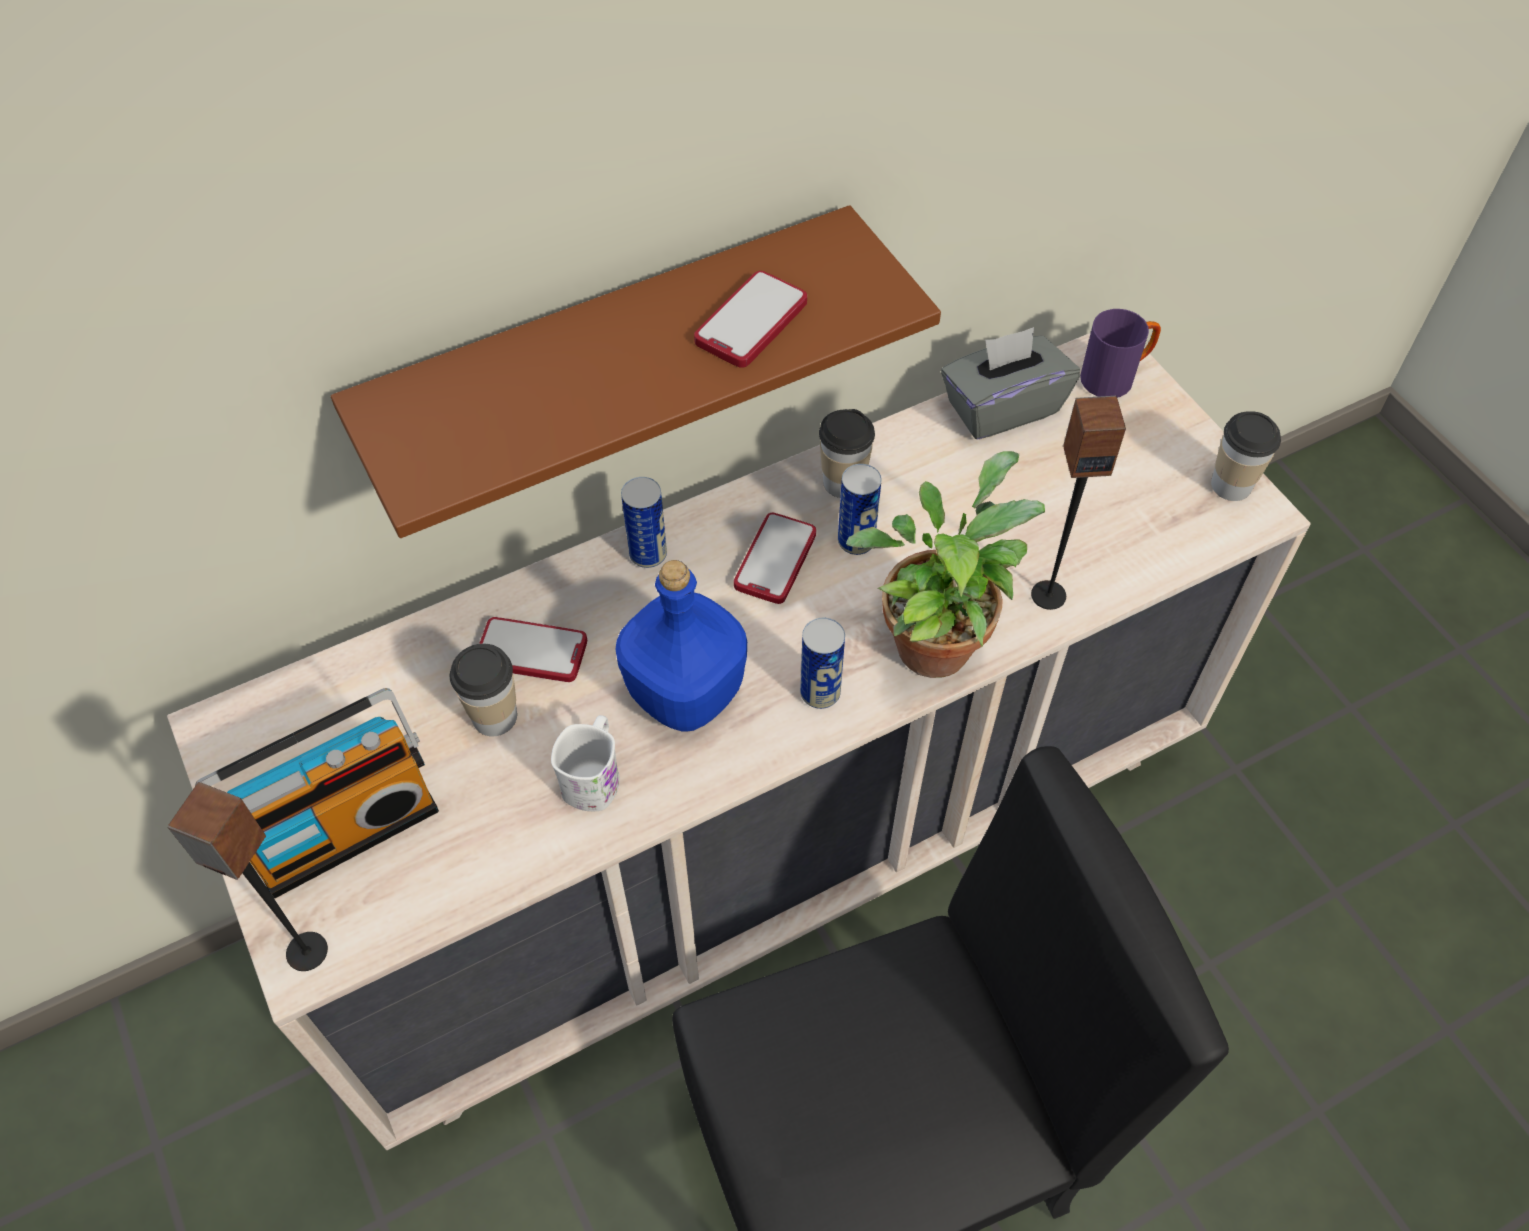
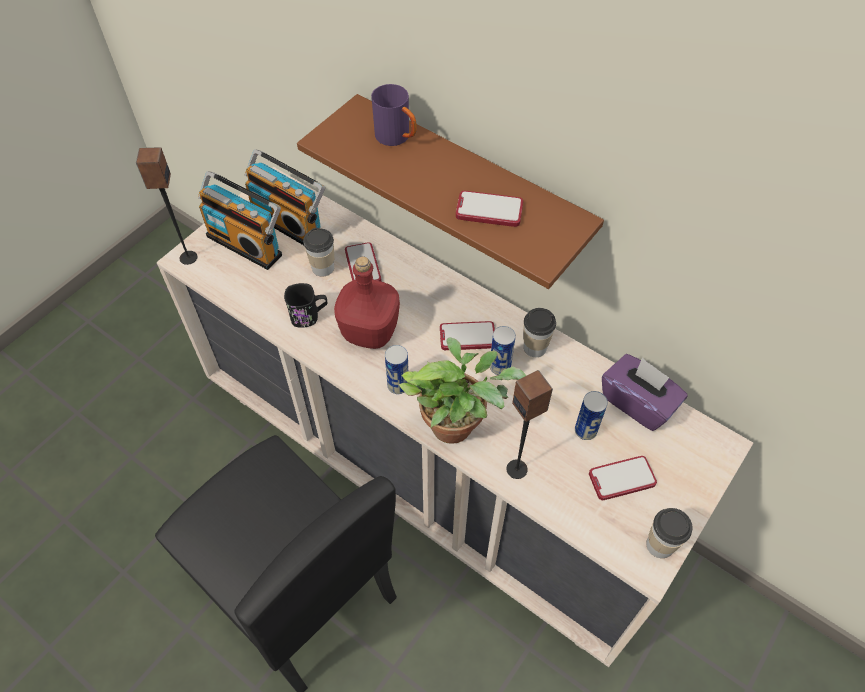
camera: 65 degrees right, 0 degrees up
white mug [551,715,620,811] -> black mug [284,283,328,328]
blue bottle [615,560,747,731] -> red bottle [334,256,400,349]
can [621,477,667,568] -> can moved to [575,391,608,440]
grey tissue box [941,327,1080,439] -> purple tissue box [602,354,688,431]
purple mug [1080,309,1161,398] -> purple mug moved to [371,84,417,146]
none -> radio [245,149,325,245]
none -> phone [589,456,657,500]

